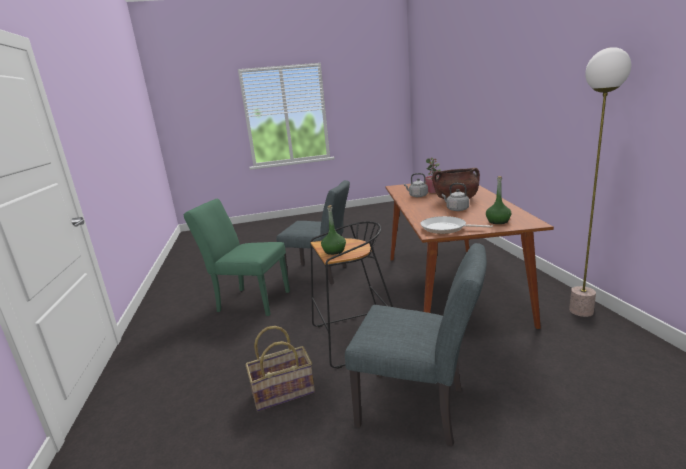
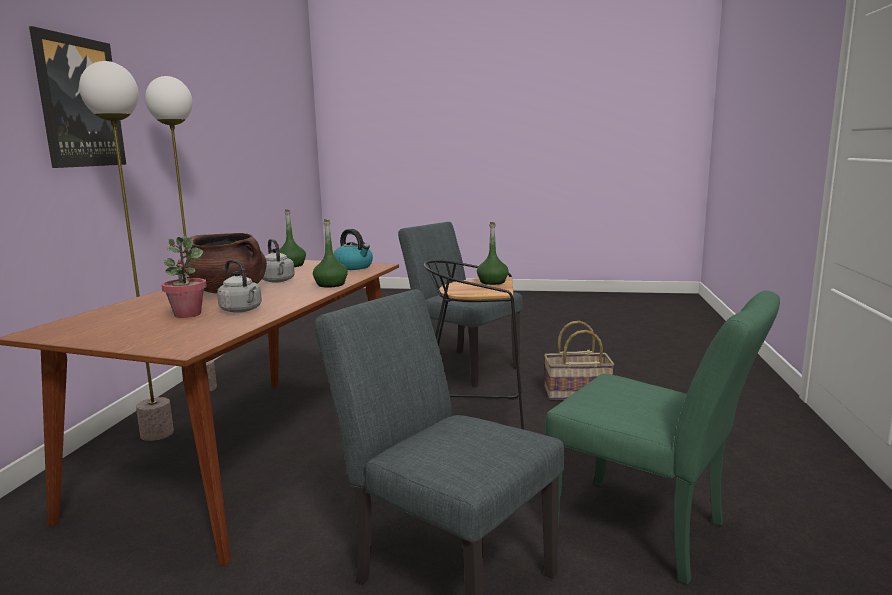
camera: 160 degrees left, 5 degrees down
frying pan [420,216,493,234] -> kettle [333,229,373,270]
none -> picture [29,26,126,168]
none -> floor lamp [79,61,174,441]
none -> green bottle [313,219,348,288]

